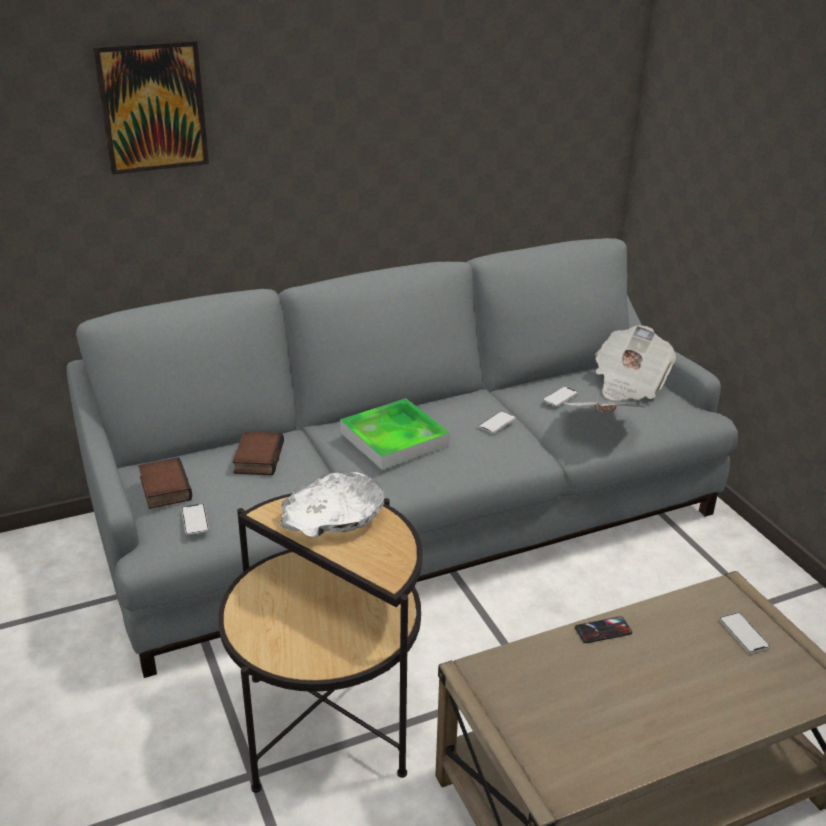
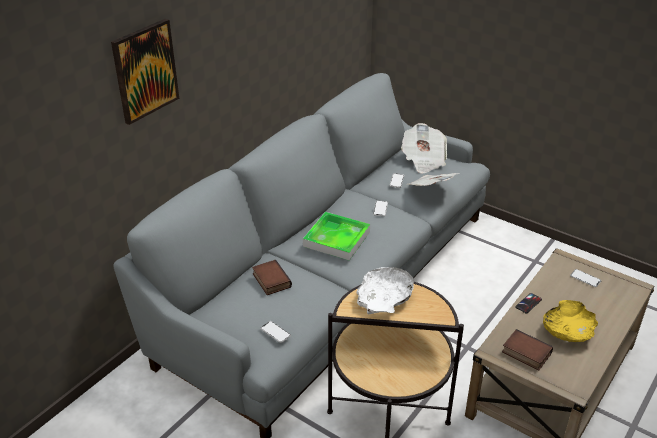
camera: 30 degrees left, 5 degrees up
book [138,457,192,509] -> book moved to [502,329,553,371]
none -> yellow bowl [543,300,598,342]

